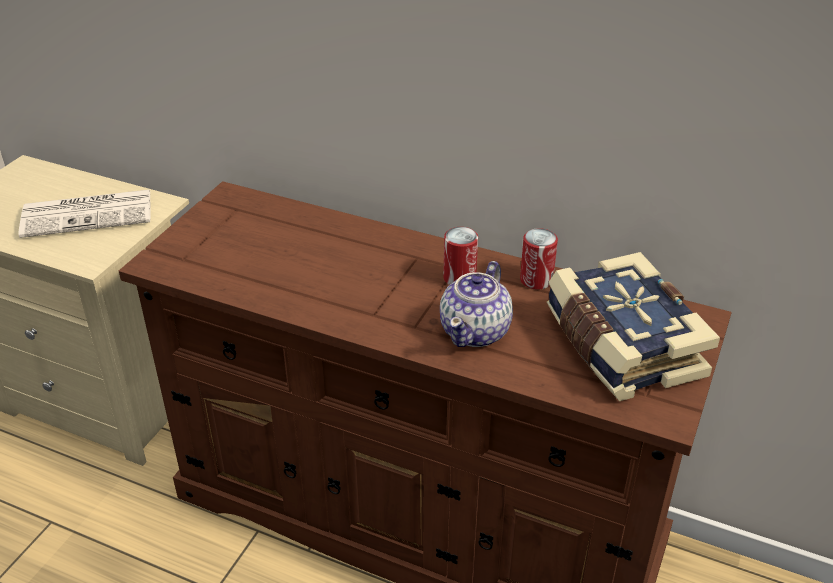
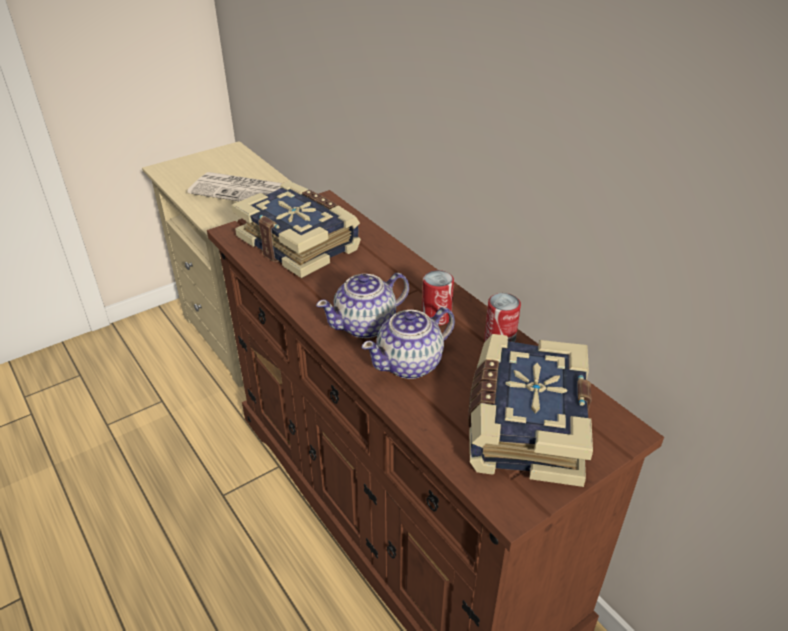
camera: 30 degrees right, 0 degrees up
none -> book [231,181,361,278]
none -> teapot [316,273,409,338]

